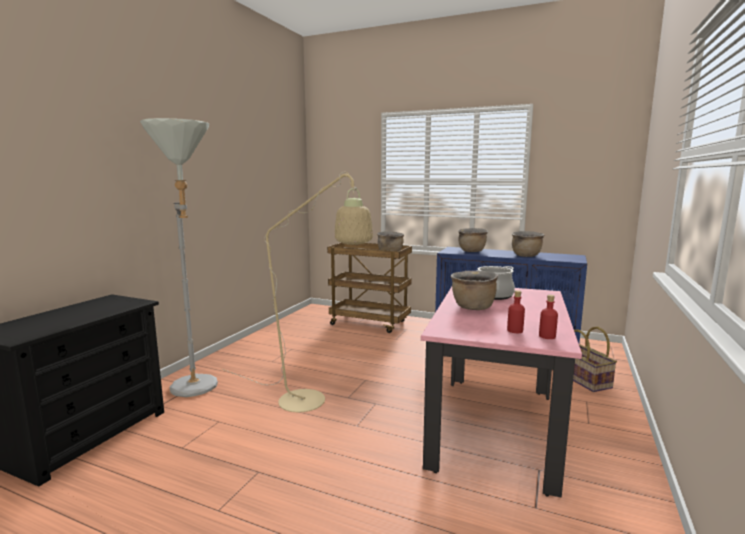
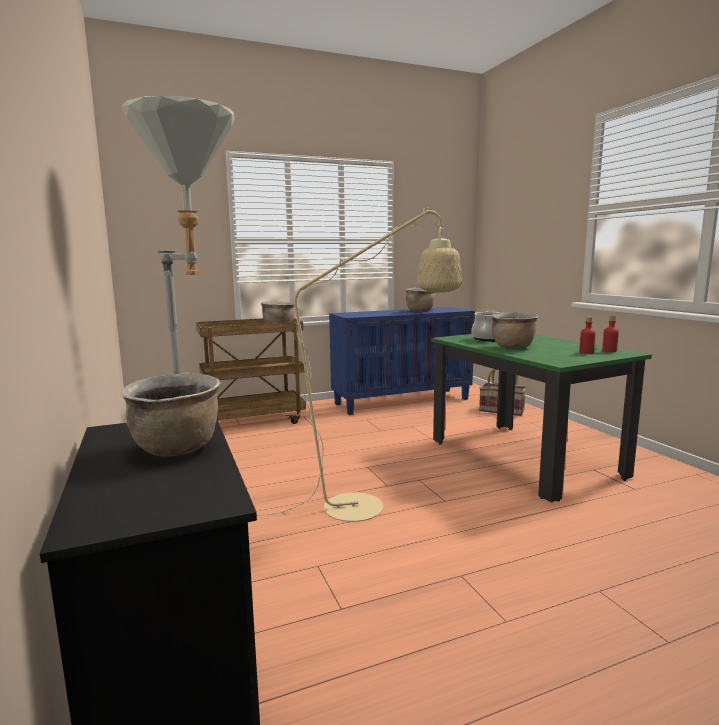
camera: 45 degrees left, 0 degrees up
pink dining table [421,287,582,497] -> green dining table [431,334,652,502]
brown cooking pot [458,228,488,252] -> brown cooking pot moved to [121,373,221,457]

